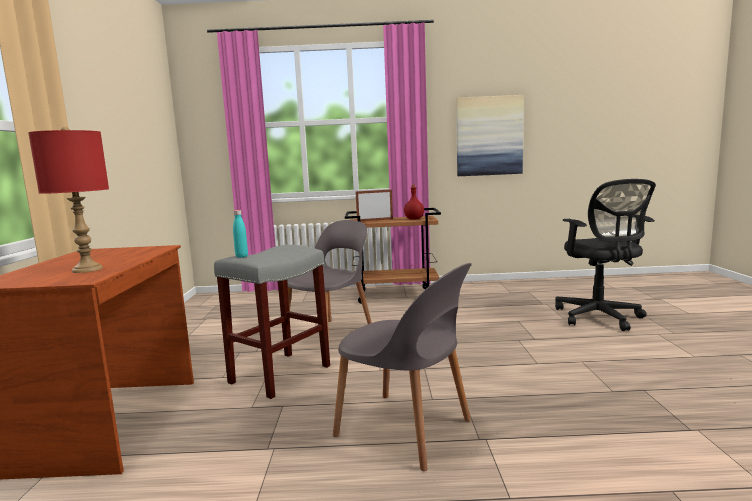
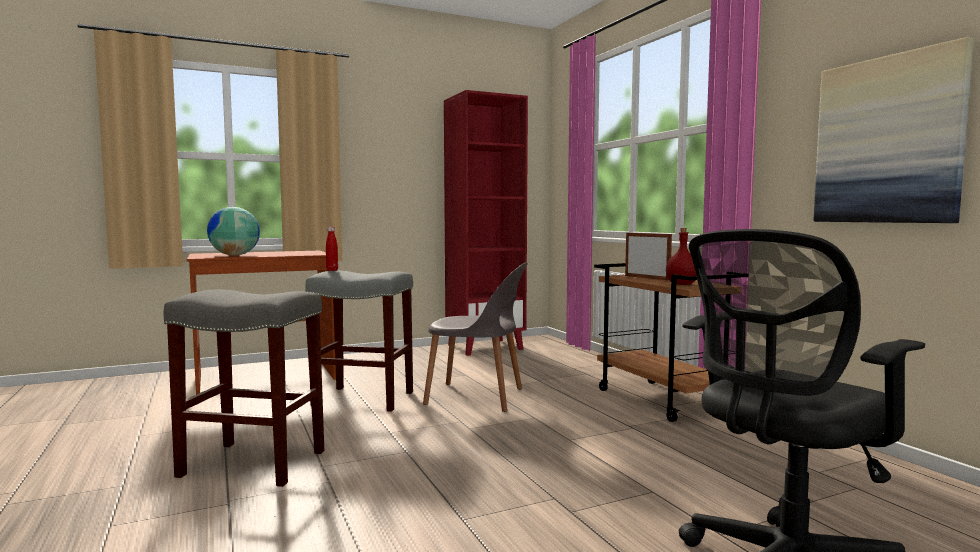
camera: 65 degrees right, 5 degrees down
red table lamp [28,127,109,273] -> globe [207,207,260,256]
turquoise bottle [233,210,248,258] -> red bottle [326,227,338,271]
grey chair [333,263,472,471] -> grey stool [164,290,324,487]
none -> red bookcase [444,90,528,356]

